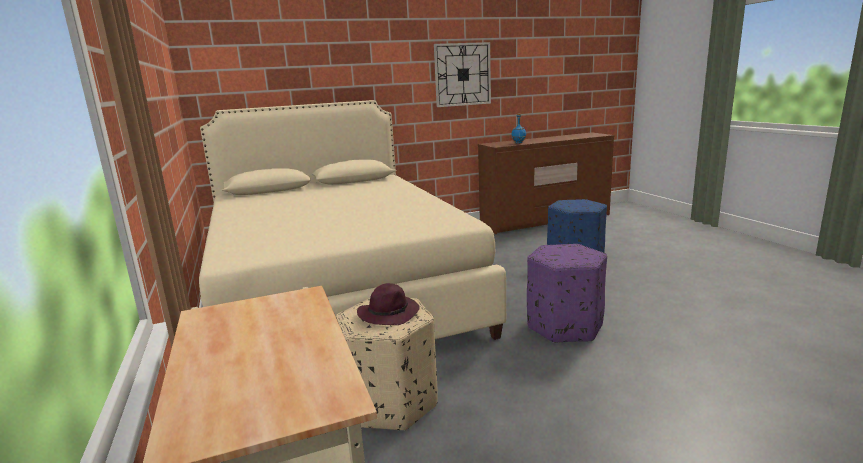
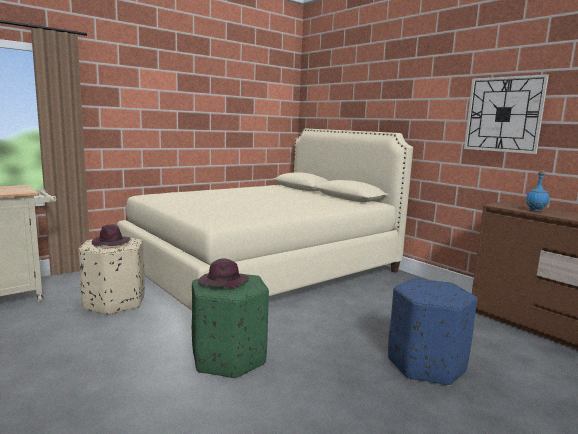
camera: 70 degrees right, 5 degrees down
purple ottoman [527,244,607,343] -> green ottoman [192,274,269,379]
none -> purple hat [198,258,249,289]

